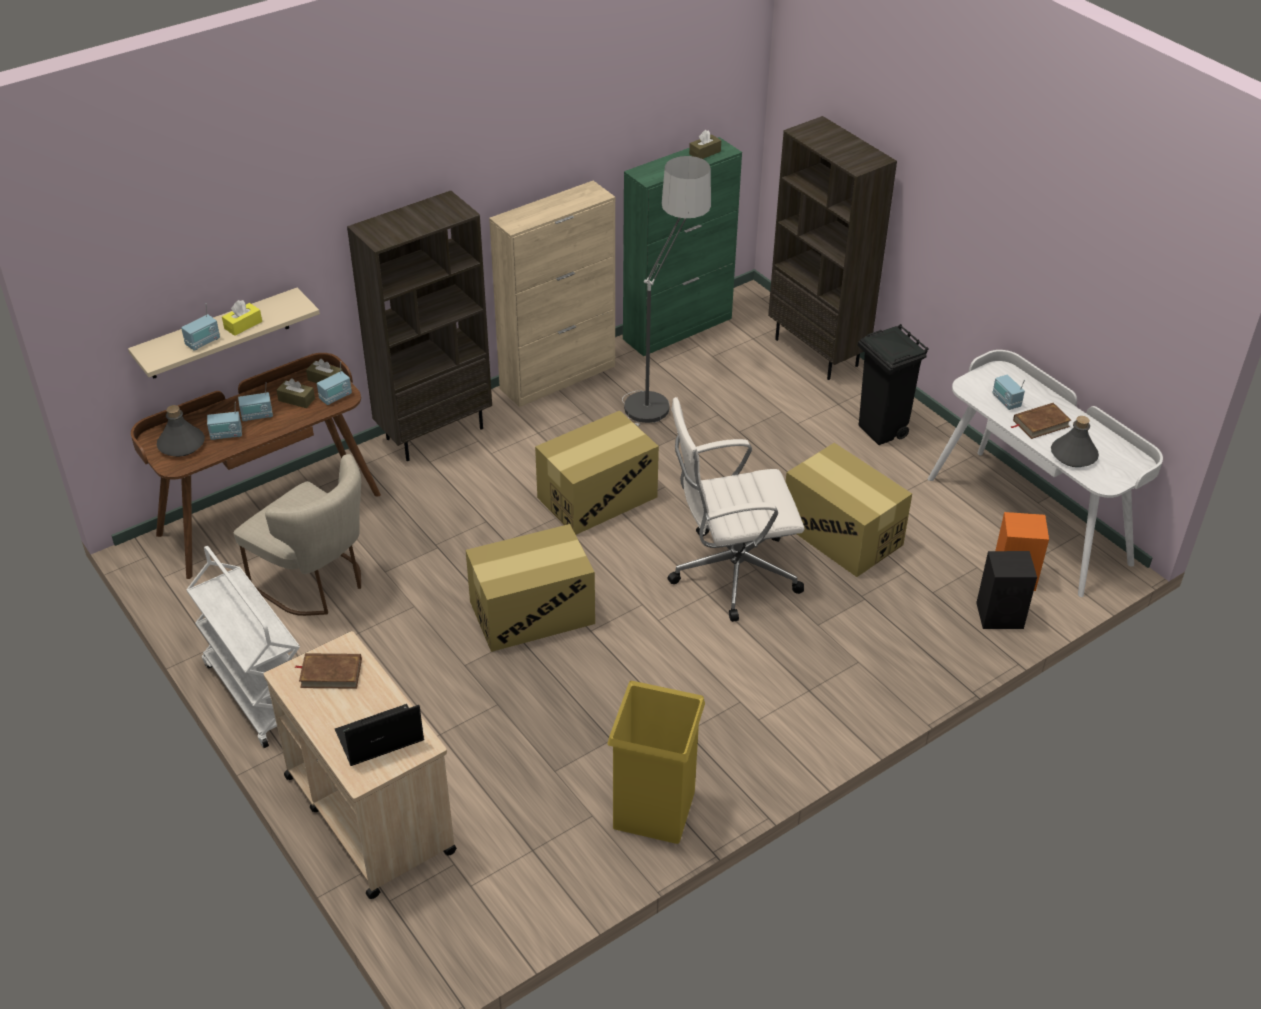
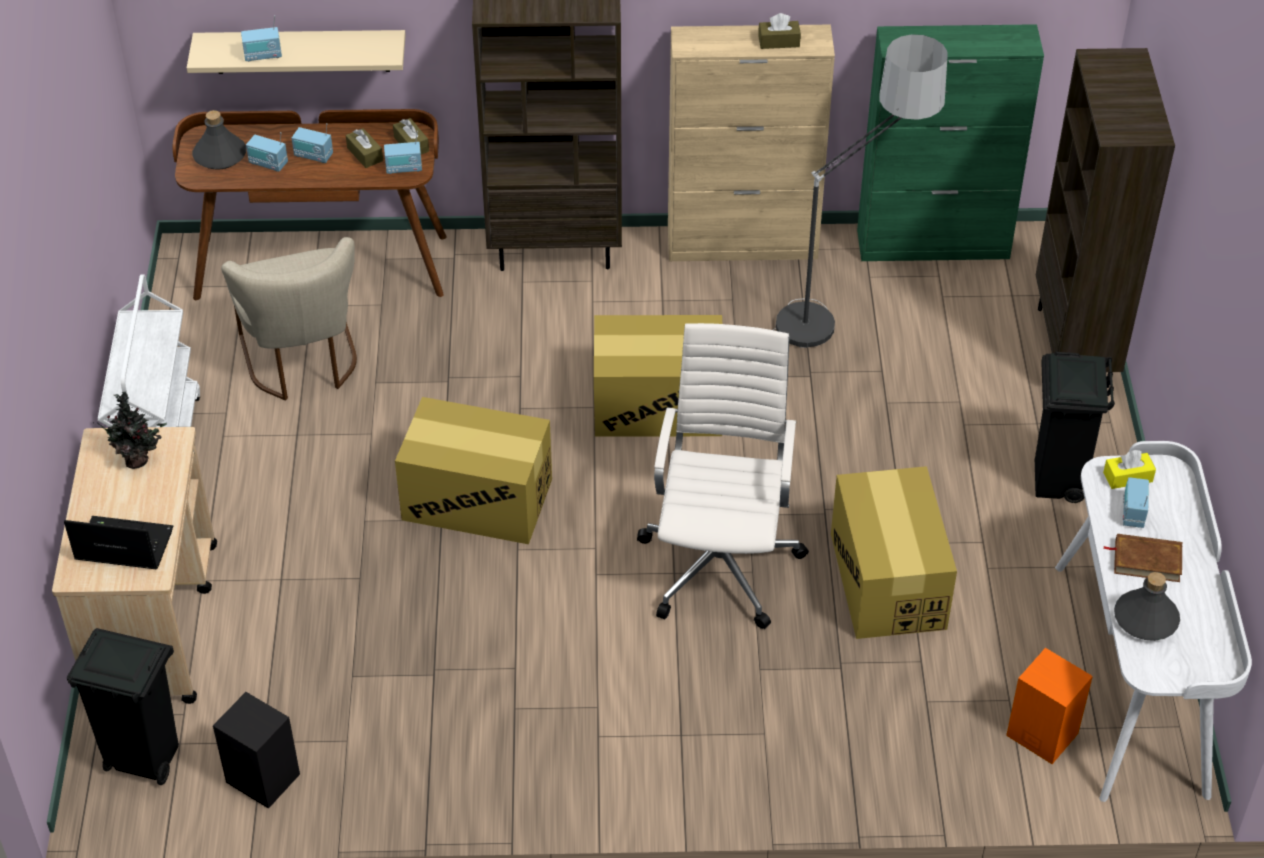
camera: 35 degrees right, 5 degrees up
yellow tissue box [222,300,262,336] -> yellow tissue box moved to [1103,450,1156,489]
brown book [294,653,362,689] -> potted plant [96,392,167,469]
yellow trash can [607,681,705,844] -> none
white office chair [667,397,805,622] -> white office chair turned 75 degrees clockwise [637,323,809,629]
brown tissue box [689,130,721,159] -> brown tissue box moved to [758,13,801,49]
black speaker [976,551,1037,629] -> black speaker moved to [213,692,300,809]
none -> black trash can [67,628,179,785]

